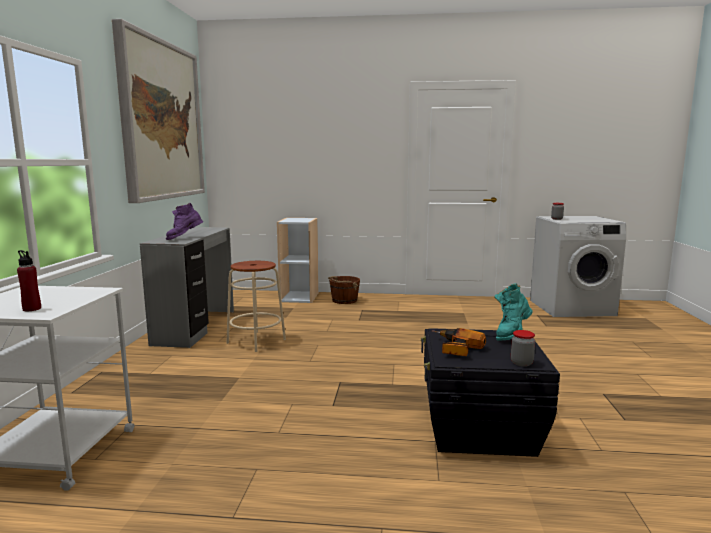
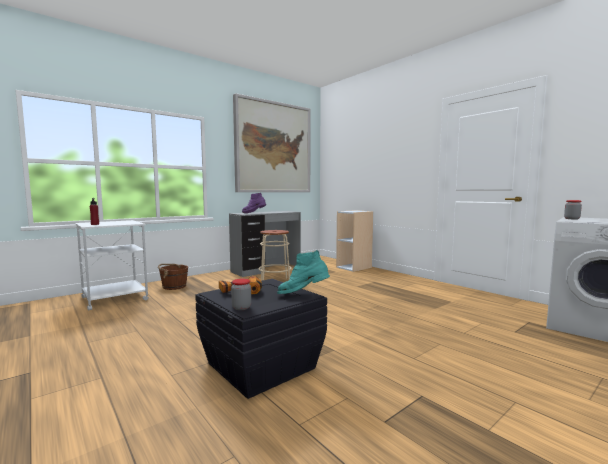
camera: 45 degrees right, 5 degrees down
brown bucket [328,276,360,304] -> brown bucket moved to [158,264,188,290]

